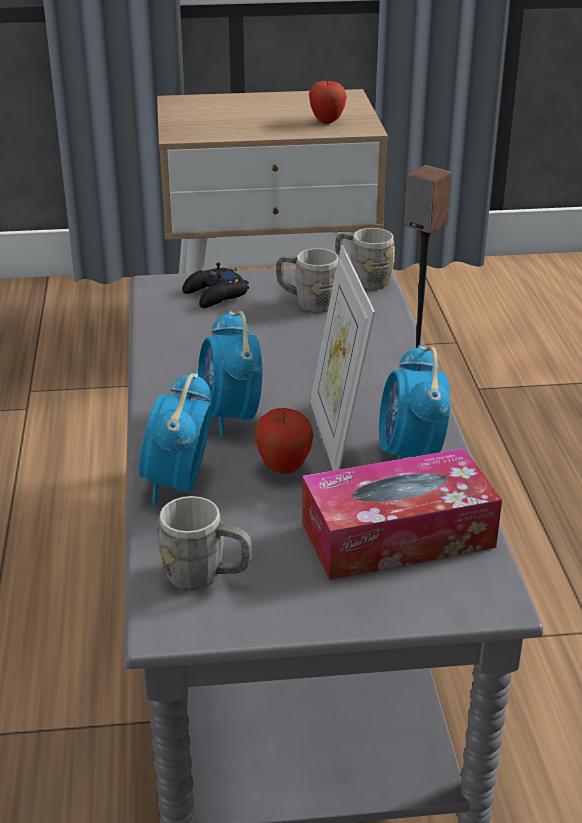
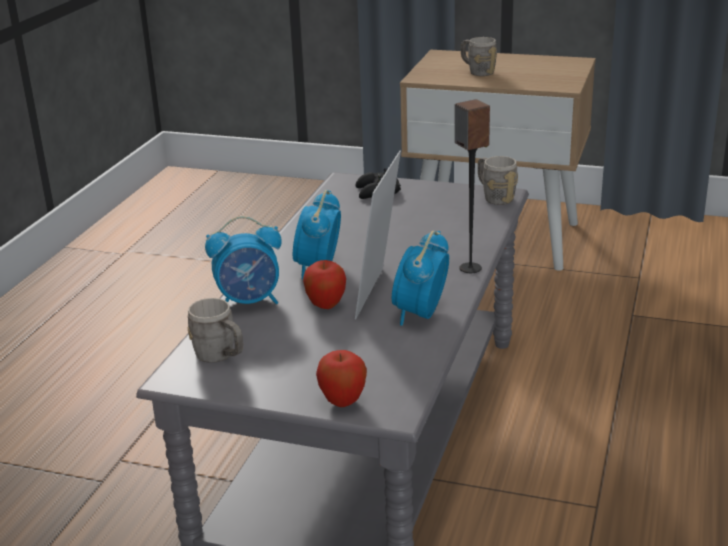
camera: 25 degrees right, 5 degrees down
alarm clock [139,371,212,505] -> alarm clock turned 135 degrees counterclockwise [205,216,282,304]
grey mug [276,248,338,313] -> grey mug moved to [461,37,497,76]
tissue box [302,448,502,580] -> none
apple [309,80,347,124] -> apple moved to [316,350,367,407]

